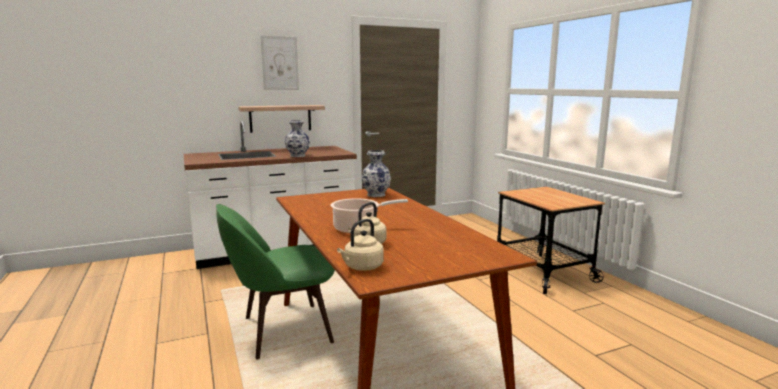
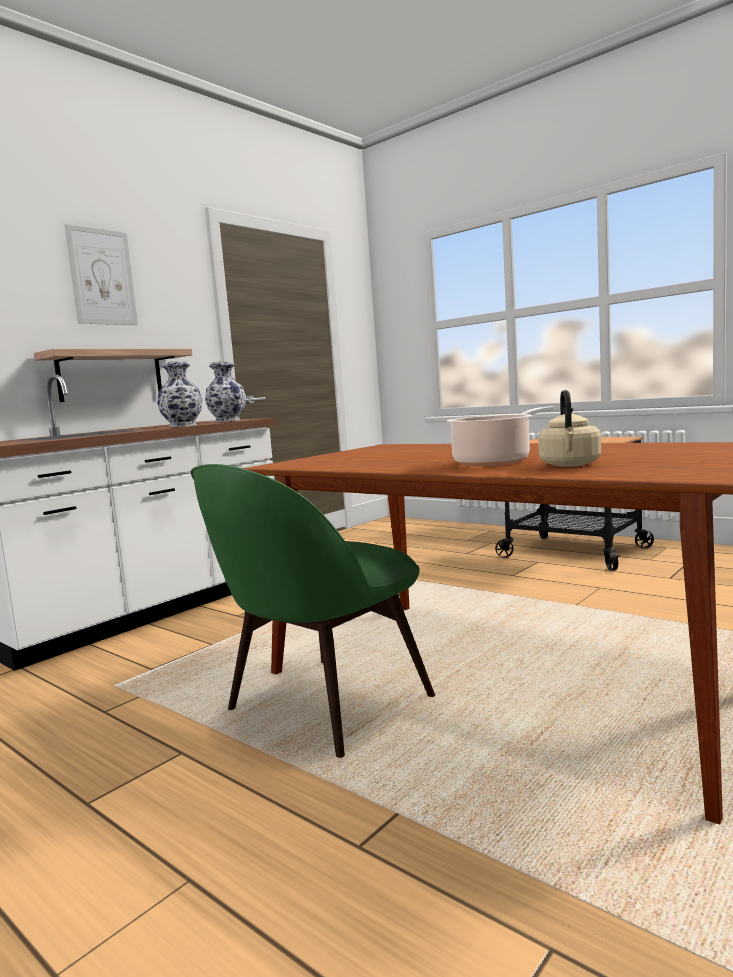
camera: 25 degrees left, 5 degrees down
beige kettle [337,219,384,271] -> none
vase [362,150,391,197] -> vase moved to [205,361,246,422]

